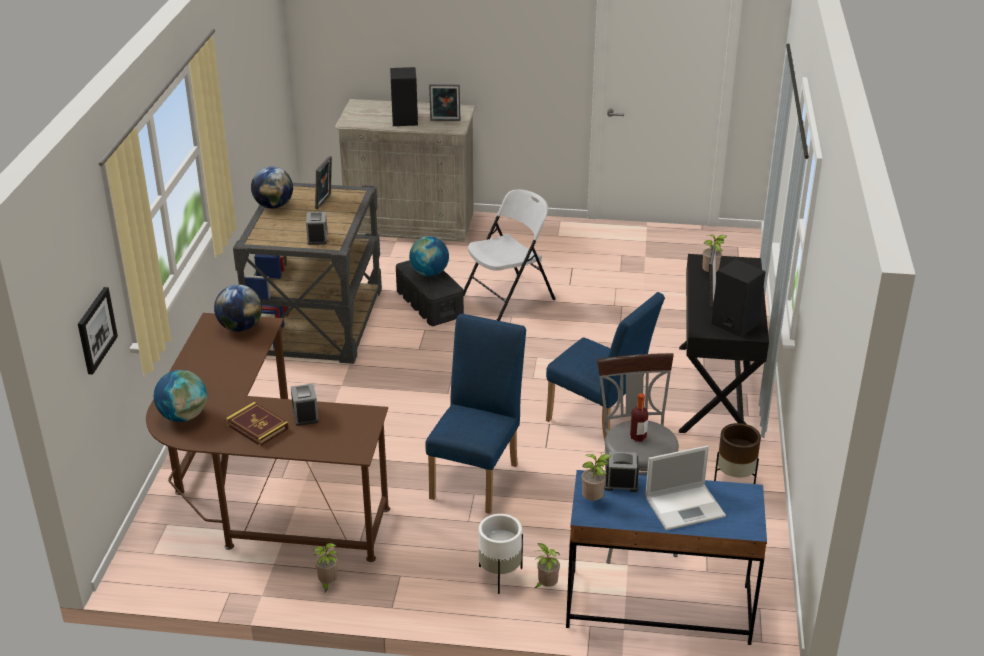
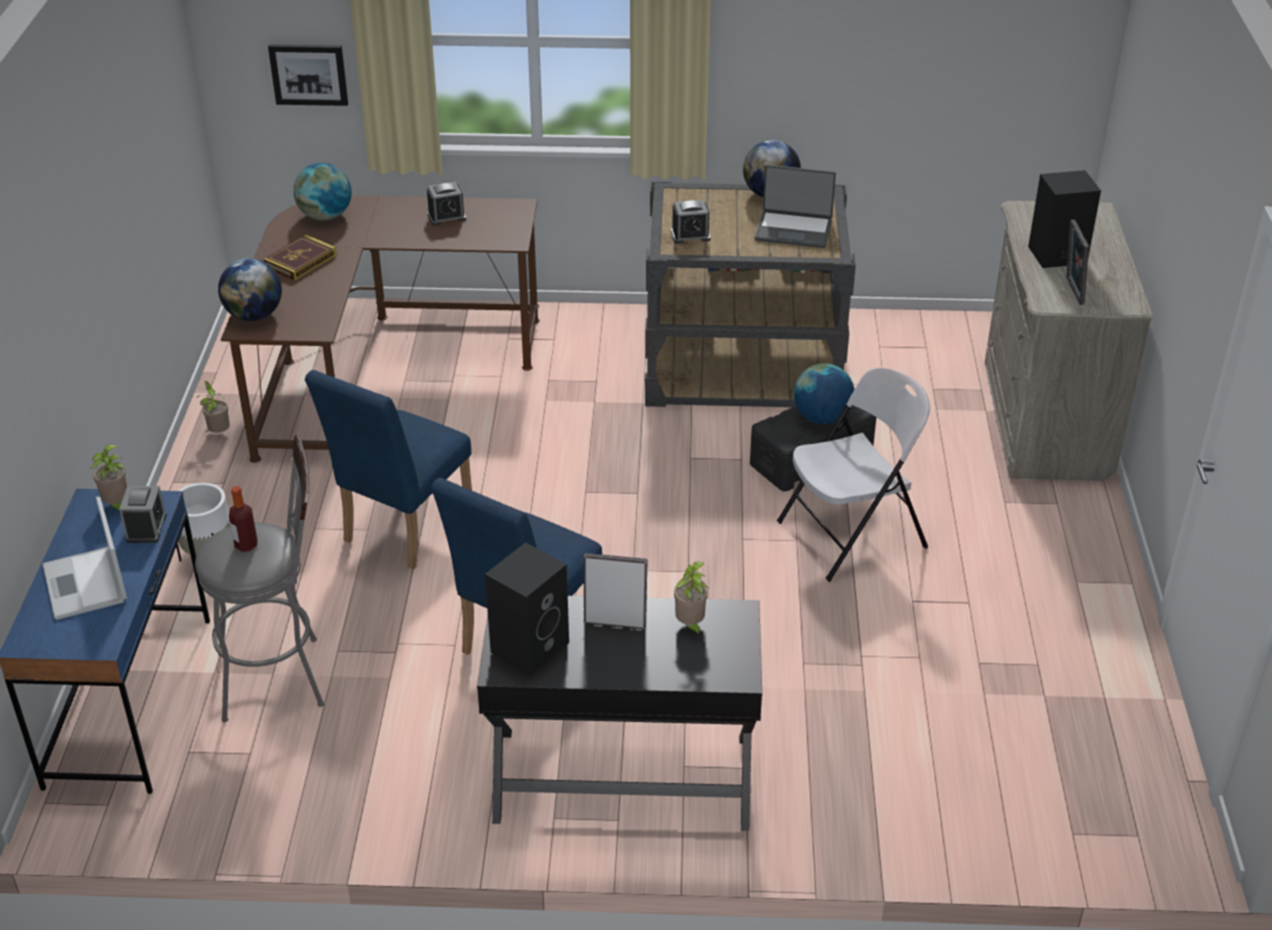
camera: 85 degrees right, 5 degrees up
globe [214,285,262,332] -> globe moved to [218,258,282,321]
alarm clock [291,384,319,426] -> alarm clock moved to [427,182,466,226]
picture frame [315,156,332,209] -> laptop [755,165,836,248]
blue chair [425,314,526,514] -> blue chair turned 105 degrees clockwise [305,370,472,569]
white chair [463,190,556,321] -> white chair turned 75 degrees counterclockwise [777,368,930,582]
potted plant [535,543,560,588] -> none
brown planter [714,423,761,484] -> none

